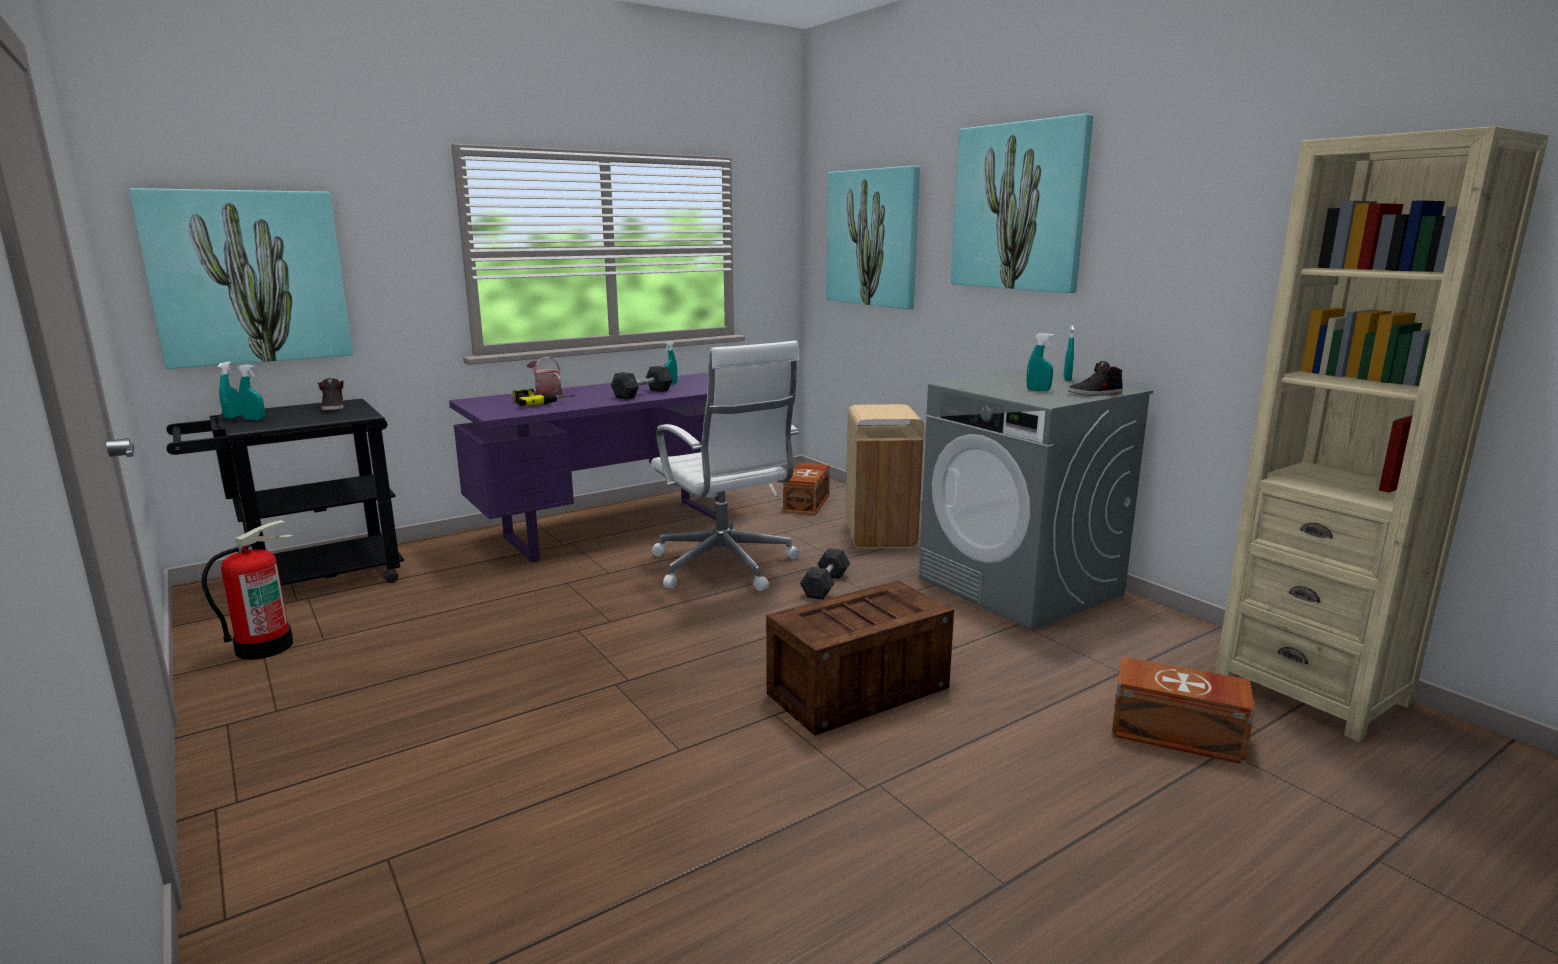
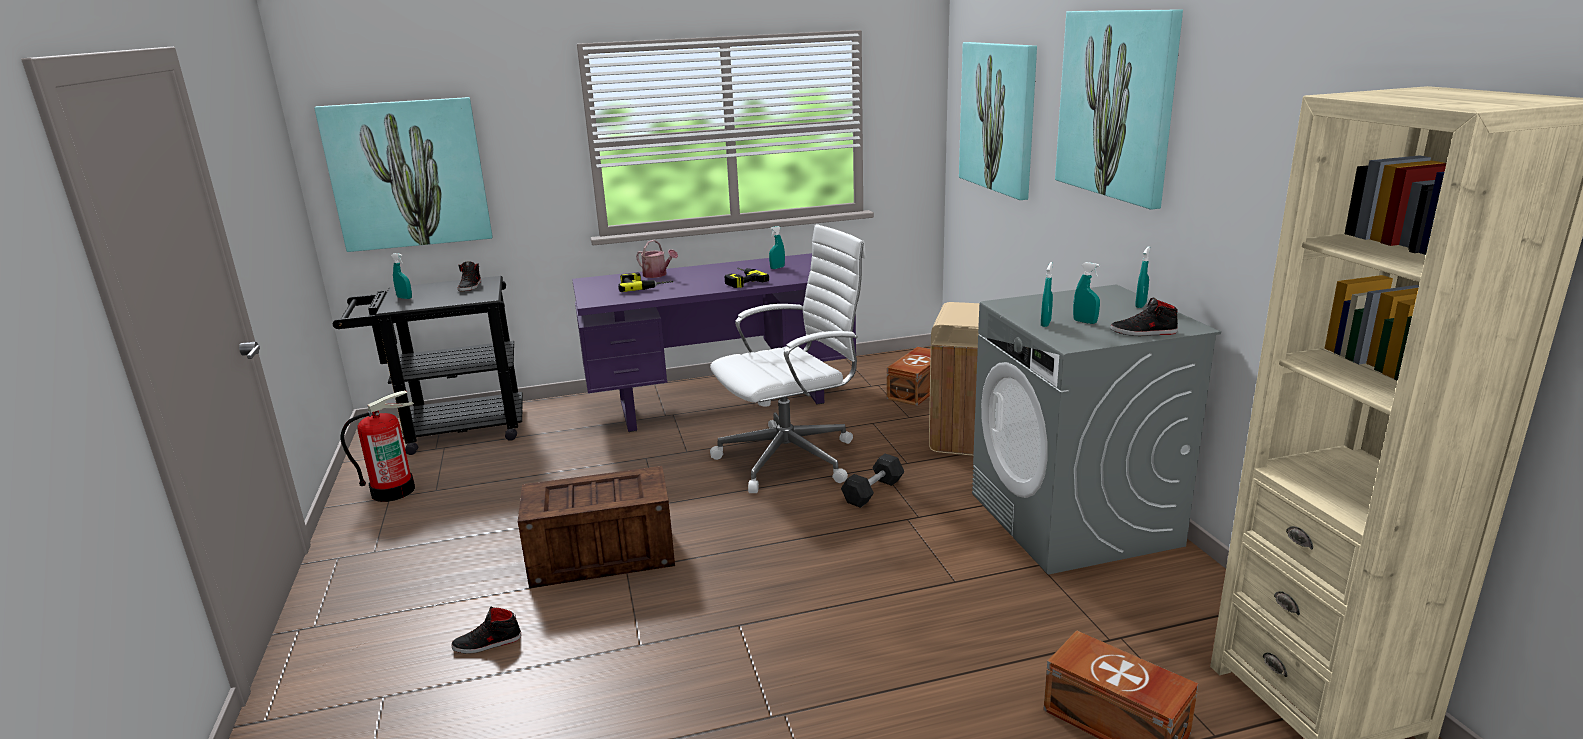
camera: 20 degrees right, 5 degrees up
turquoise spray bottle [217,362,242,419] -> turquoise spray bottle moved to [1041,262,1053,327]
watering can [527,357,562,396] -> watering can turned 150 degrees clockwise [636,240,678,278]
grey dumbbell [611,366,673,400] -> power drill [725,267,769,288]
white office chair [651,341,800,591] -> white office chair turned 105 degrees counterclockwise [710,224,866,493]
crate [766,580,954,736] -> crate moved to [518,466,675,588]
none -> black shoe [451,607,521,654]

